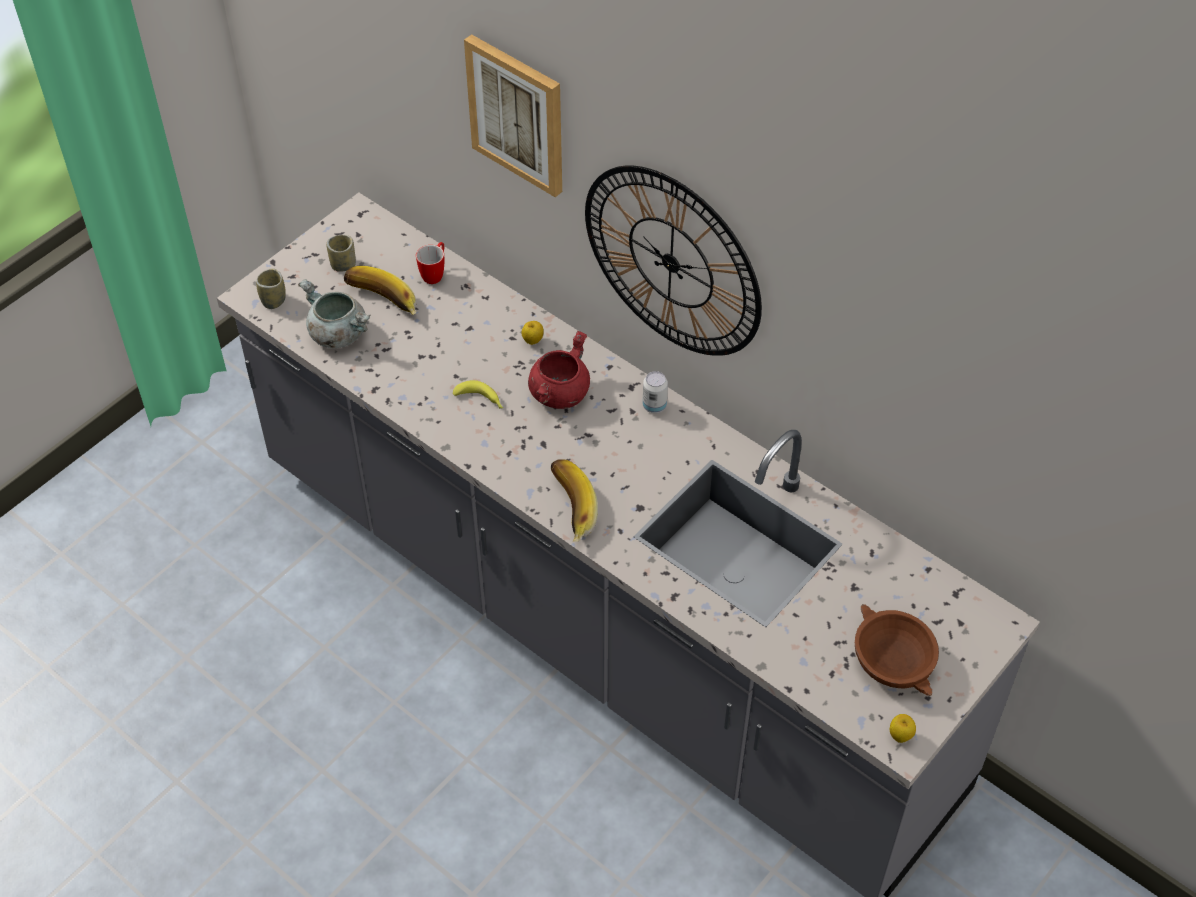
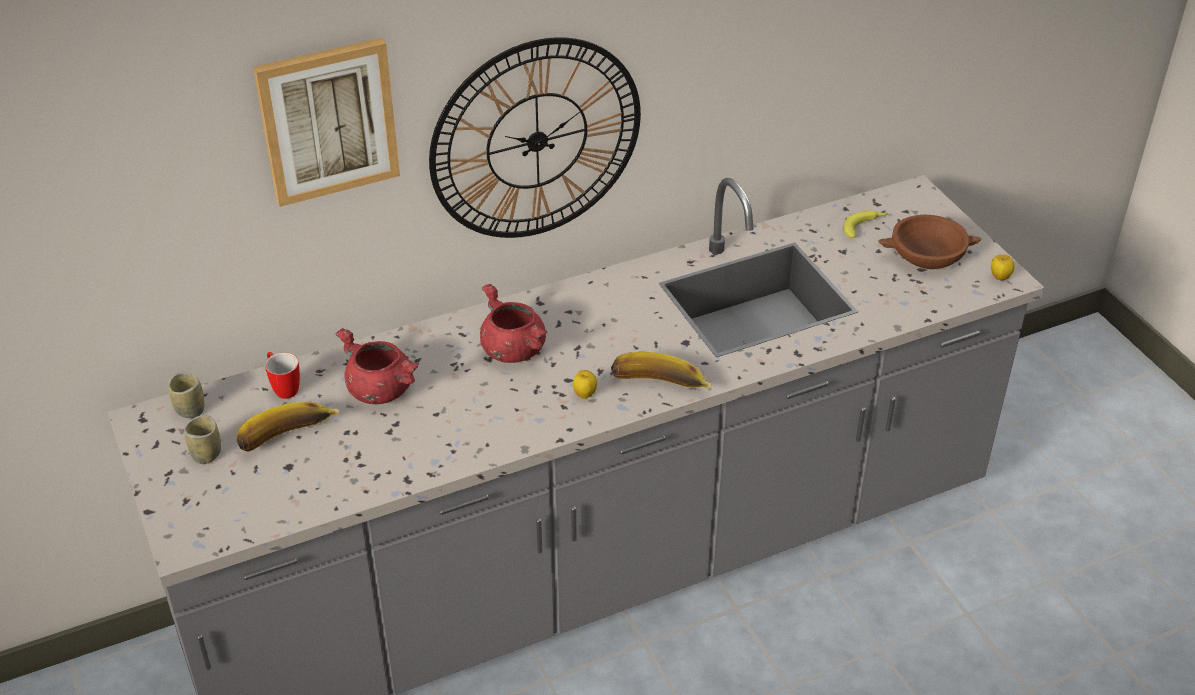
camera: 65 degrees left, 10 degrees down
cup [256,268,286,309] -> cup moved to [168,373,204,418]
grey cooking pot [298,279,371,348] -> none
banana [453,380,503,409] -> banana moved to [843,211,888,238]
apple [521,321,544,345] -> apple moved to [573,370,597,399]
can [643,371,668,413] -> none
none -> red cooking pot [336,328,419,405]

